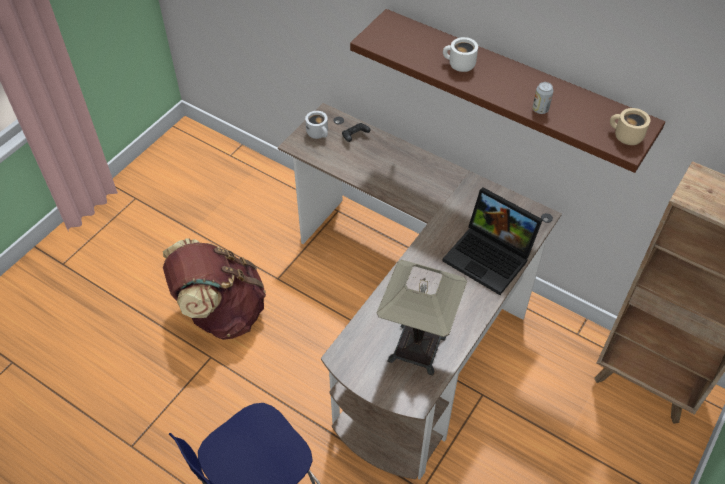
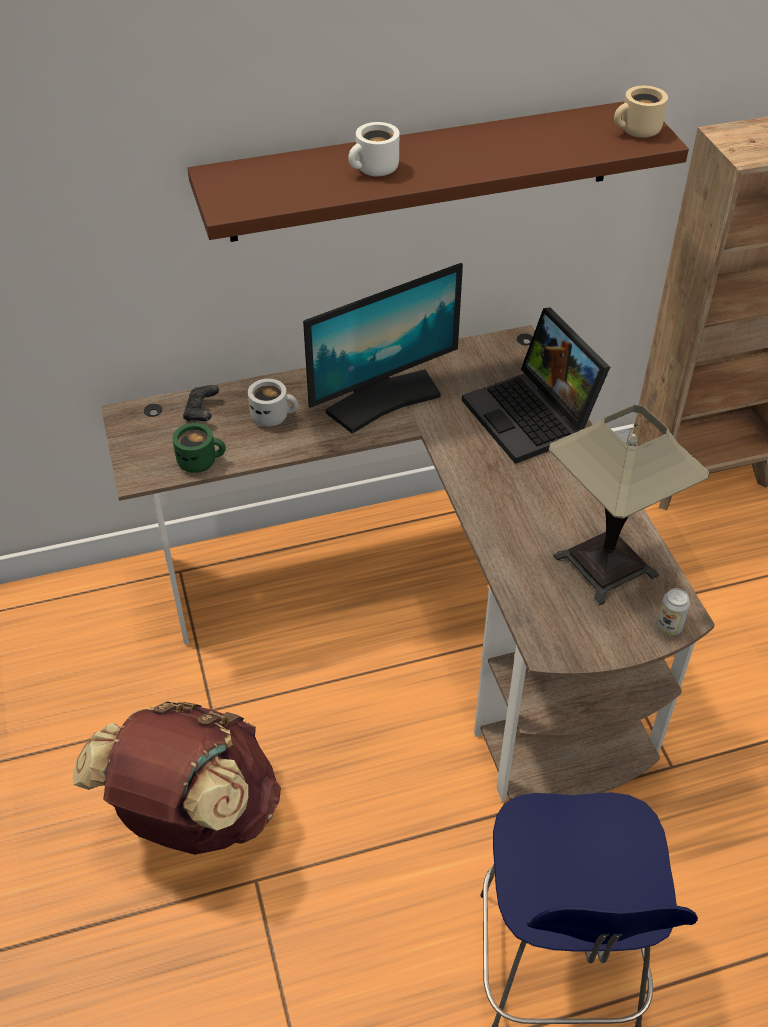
camera: 50 degrees left, 5 degrees down
white mug [305,111,328,139] -> white mug moved to [248,379,298,427]
laptop [443,187,543,295] -> laptop turned 75 degrees clockwise [462,308,610,464]
can [532,82,554,114] -> can moved to [656,588,690,636]
none -> green mug [172,423,226,473]
none -> monitor [303,263,463,434]

